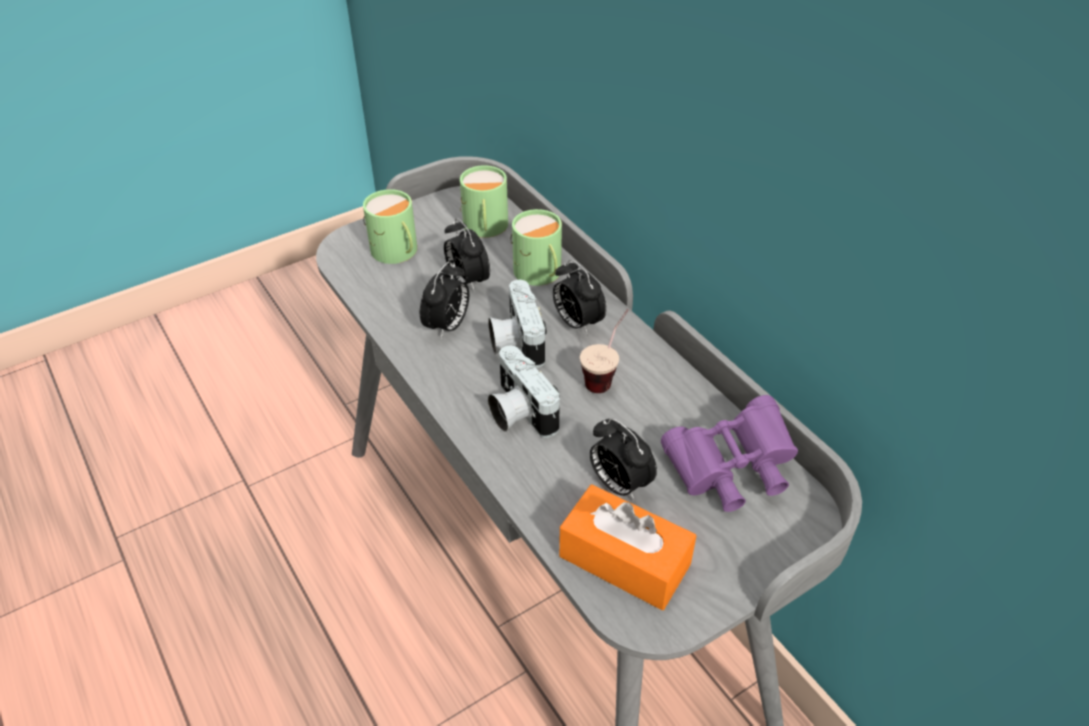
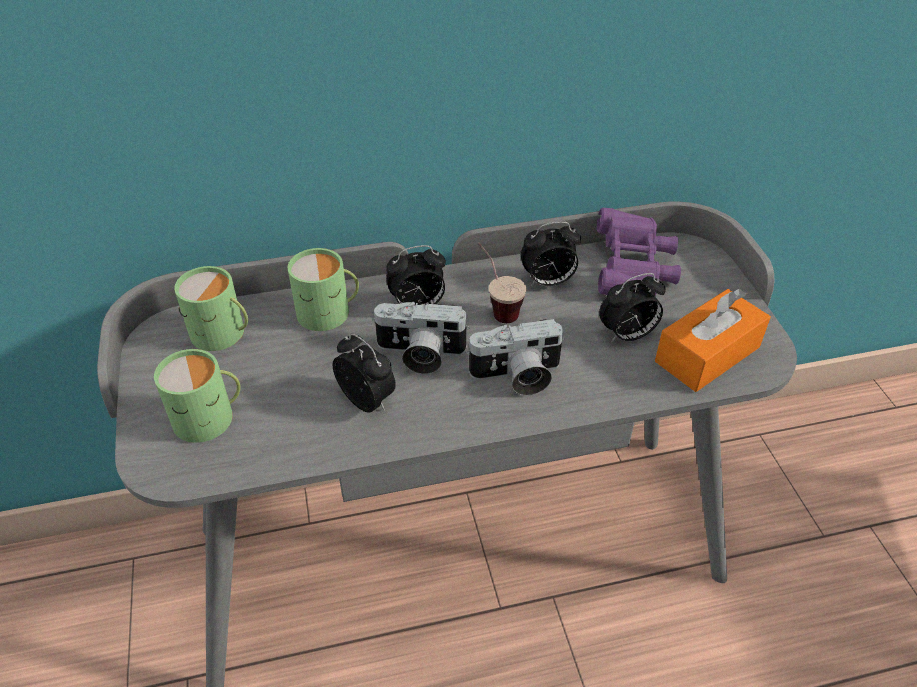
camera: 70 degrees left, 0 degrees up
alarm clock [444,218,490,292] -> alarm clock moved to [521,222,581,286]

